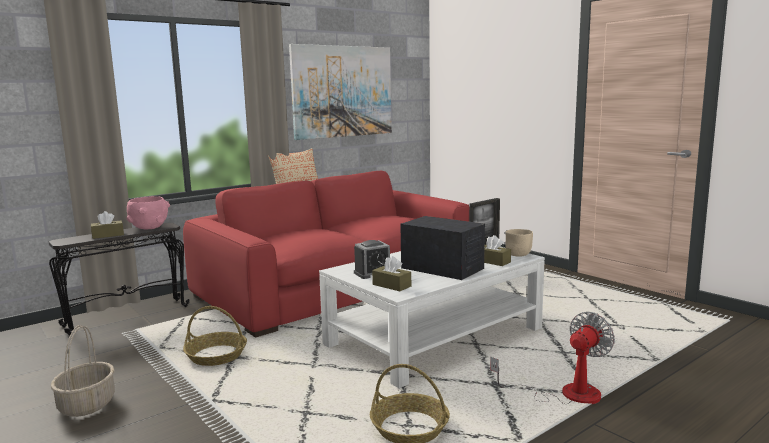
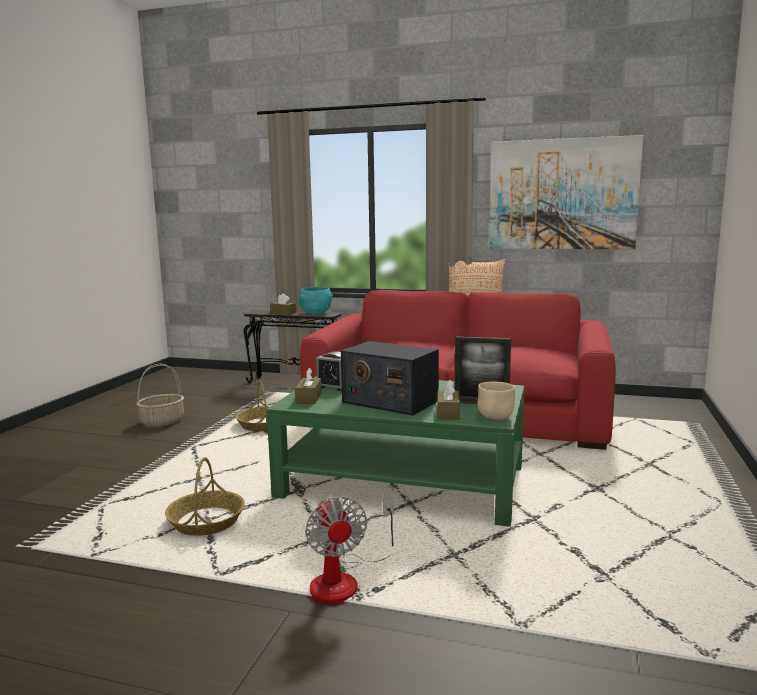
camera: 55 degrees right, 0 degrees up
pink bowl [127,196,170,230] -> turquoise bowl [298,287,333,315]
white coffee table [319,247,545,388] -> green coffee table [267,376,524,527]
radio [400,216,485,280] -> radio turned 120 degrees clockwise [341,341,439,416]
fan [490,312,615,405] -> fan turned 60 degrees clockwise [305,497,394,604]

